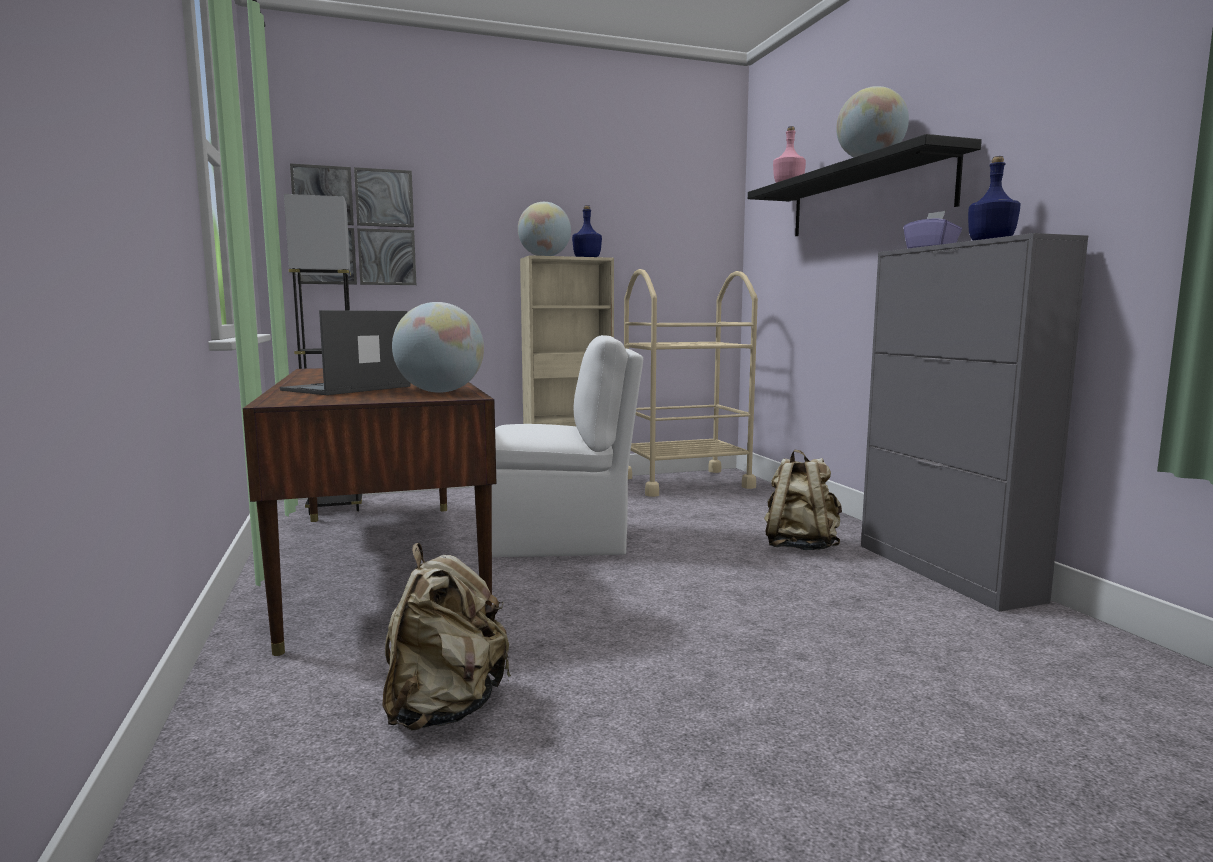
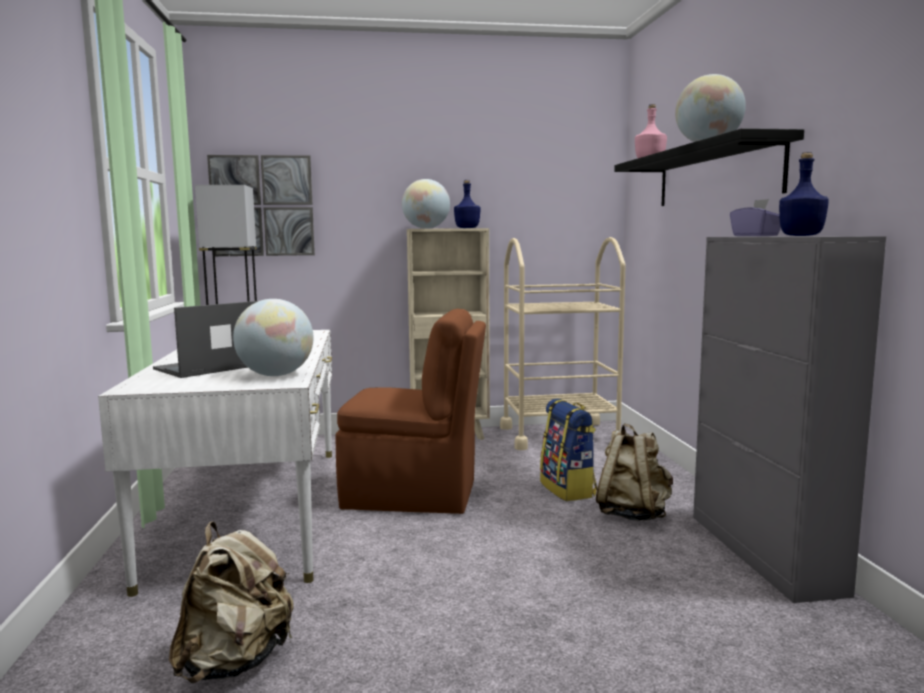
camera: 10 degrees right, 0 degrees up
brown desk [243,368,496,656] -> white desk [98,330,332,597]
white chair [492,335,643,557] -> brown chair [335,309,486,514]
none -> backpack [540,399,597,501]

